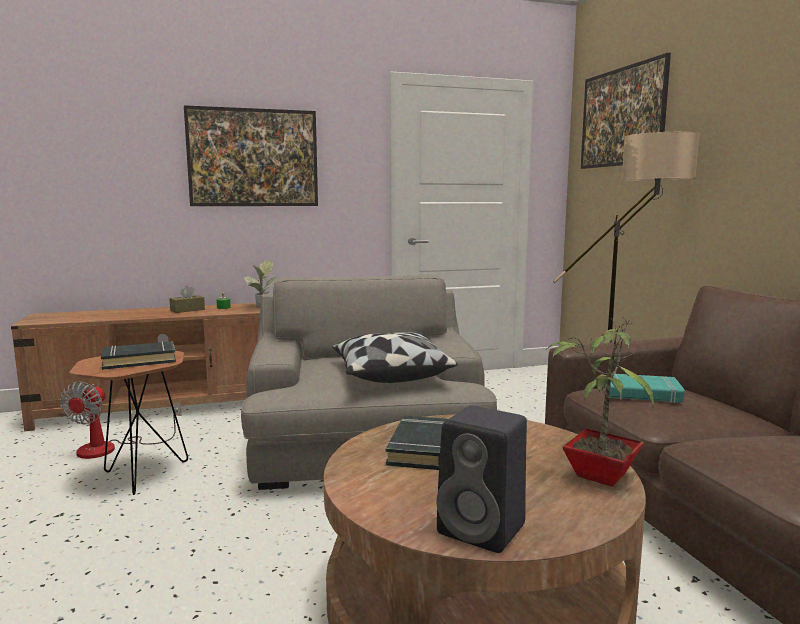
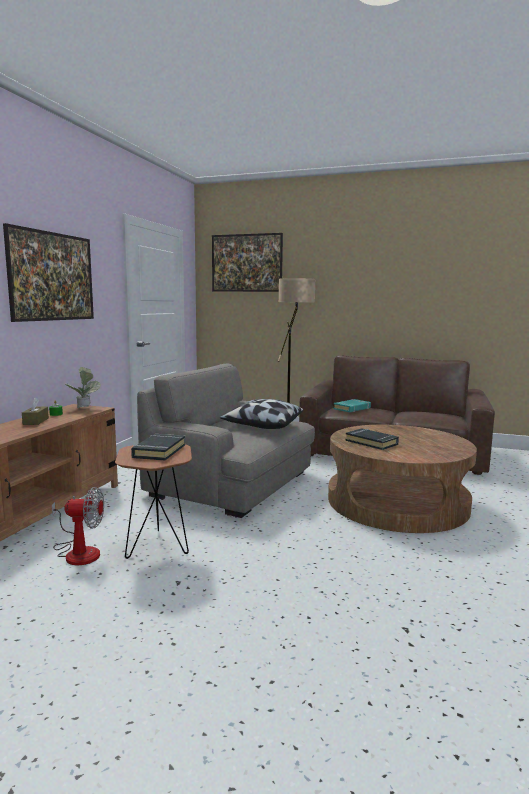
camera: 55 degrees left, 0 degrees up
fan [60,381,181,459] -> fan turned 45 degrees counterclockwise [52,487,104,565]
black speaker [437,406,527,553] -> none
potted plant [545,318,654,487] -> none

